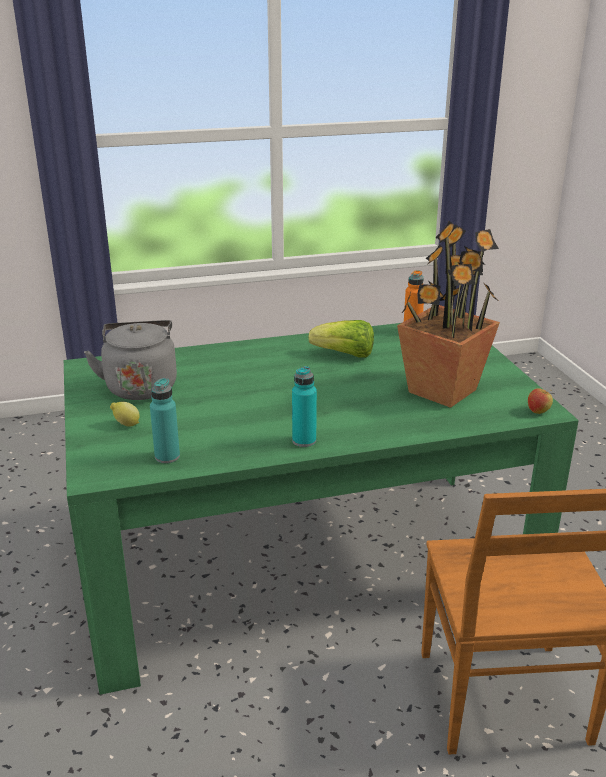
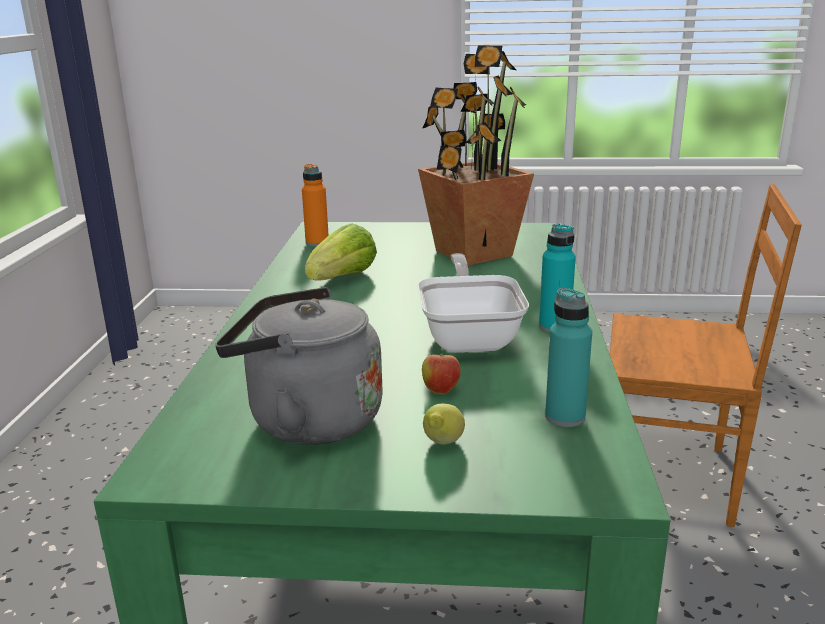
camera: 70 degrees left, 5 degrees down
apple [528,388,553,414] -> apple moved to [422,349,461,394]
none -> frying pan [417,253,529,353]

